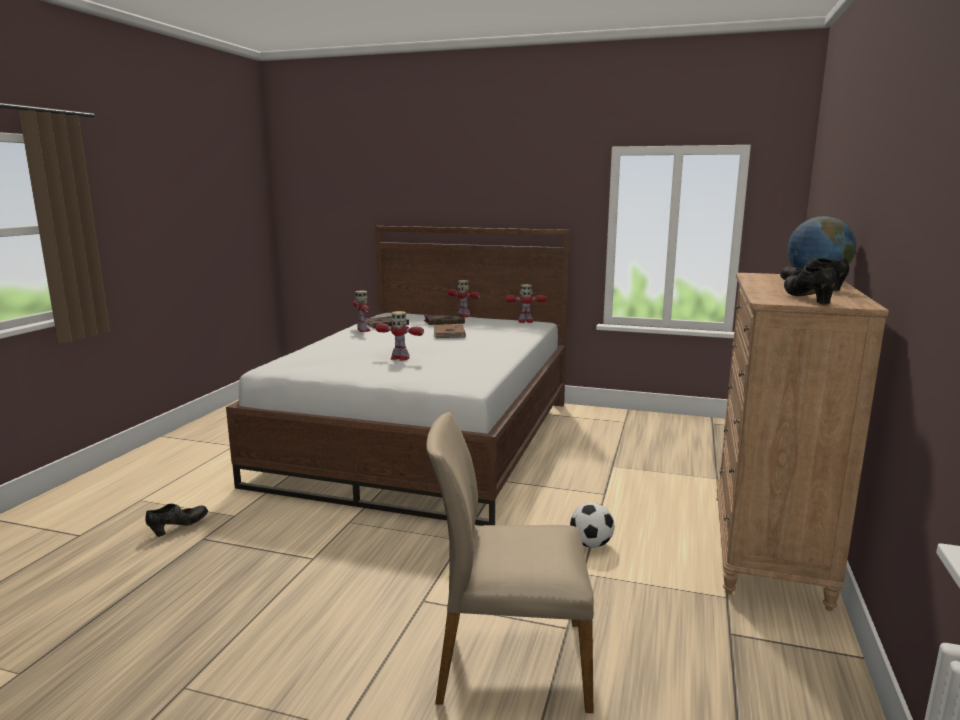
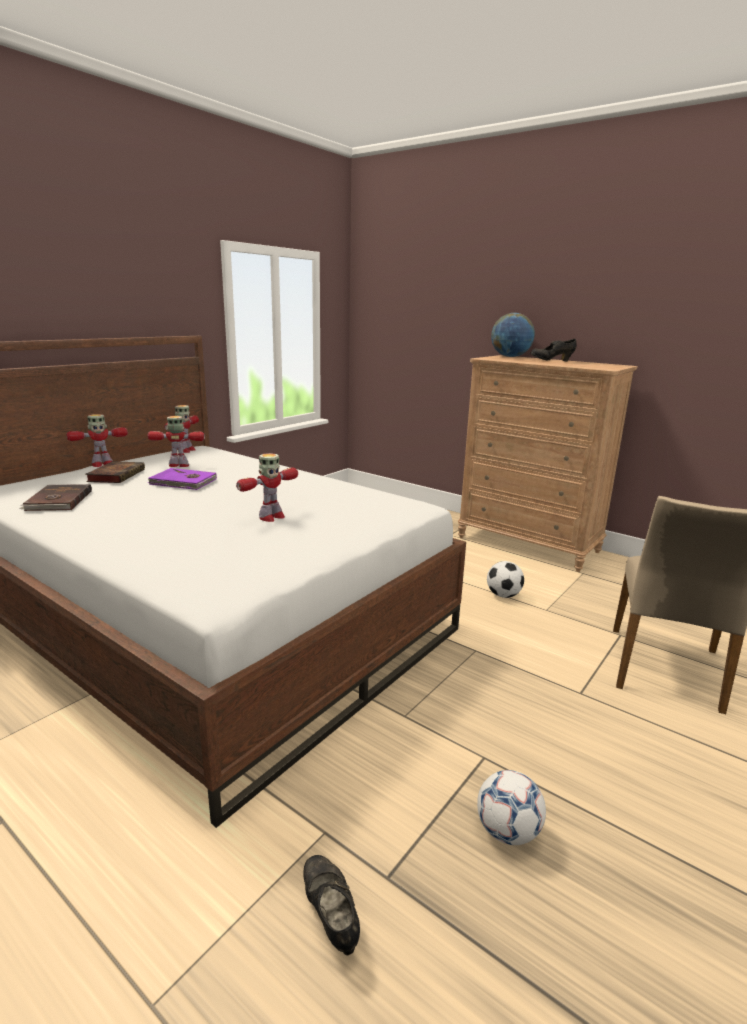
camera: 70 degrees left, 5 degrees up
toy robot [353,291,371,332] -> toy robot moved to [148,416,205,467]
brown book [434,324,466,338] -> purple book [148,468,217,490]
black shoe [784,266,837,305] -> none
none -> football [477,770,546,845]

